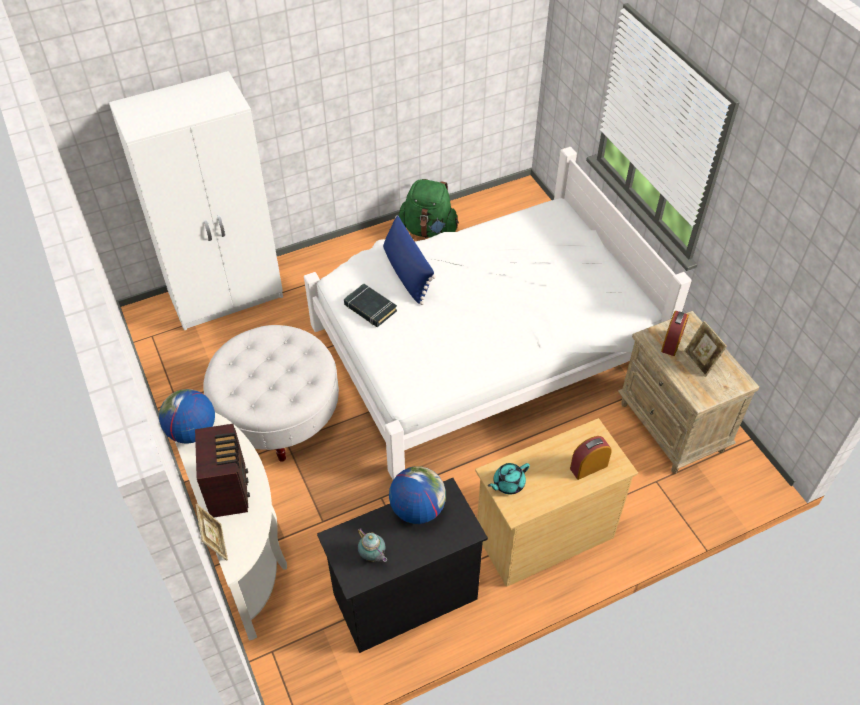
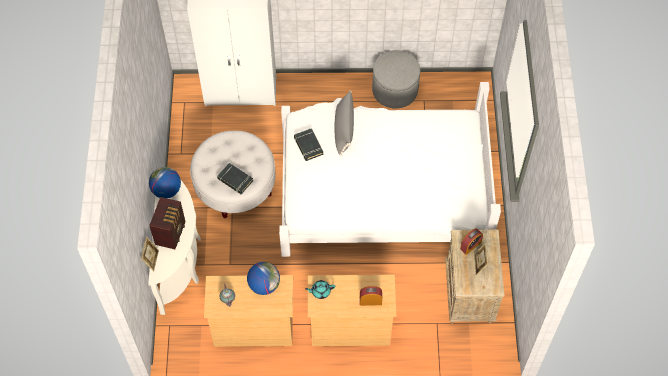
camera: 25 degrees right, 10 degrees up
black dresser [317,478,488,653] -> beige dresser [204,275,293,347]
blue pillow [383,215,436,305] -> grey pillow [334,90,354,156]
green backpack [399,179,459,238] -> grey ottoman [372,50,420,108]
none -> black book [217,163,253,194]

